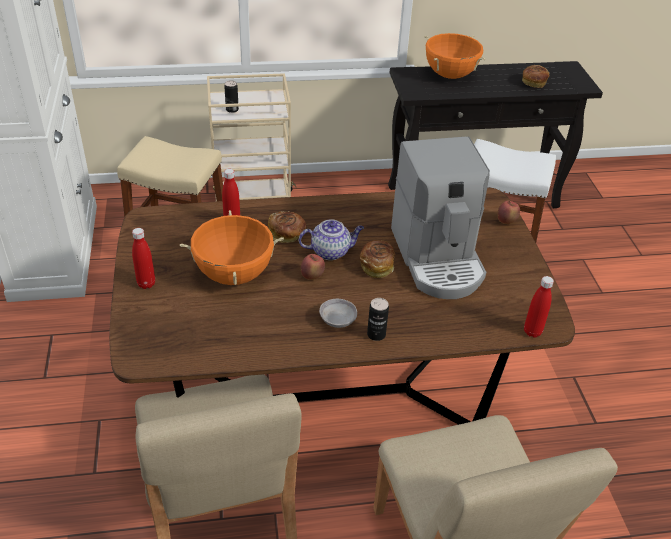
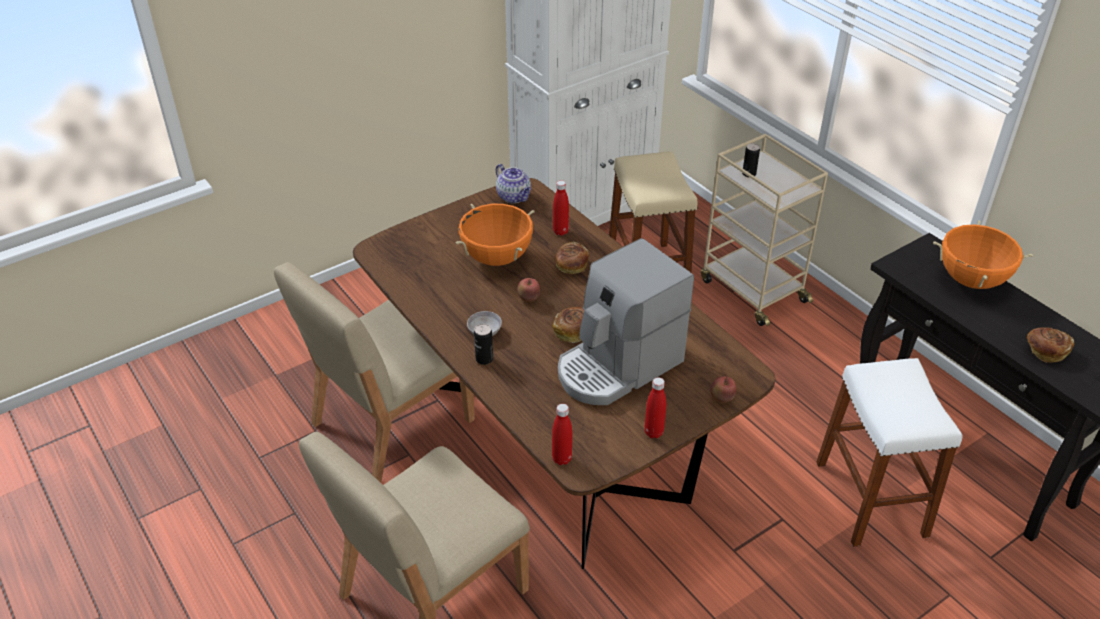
camera: 65 degrees right, 0 degrees up
red bottle [132,228,155,289] -> red bottle moved to [644,377,666,438]
teapot [299,220,364,260] -> teapot moved to [496,164,531,203]

